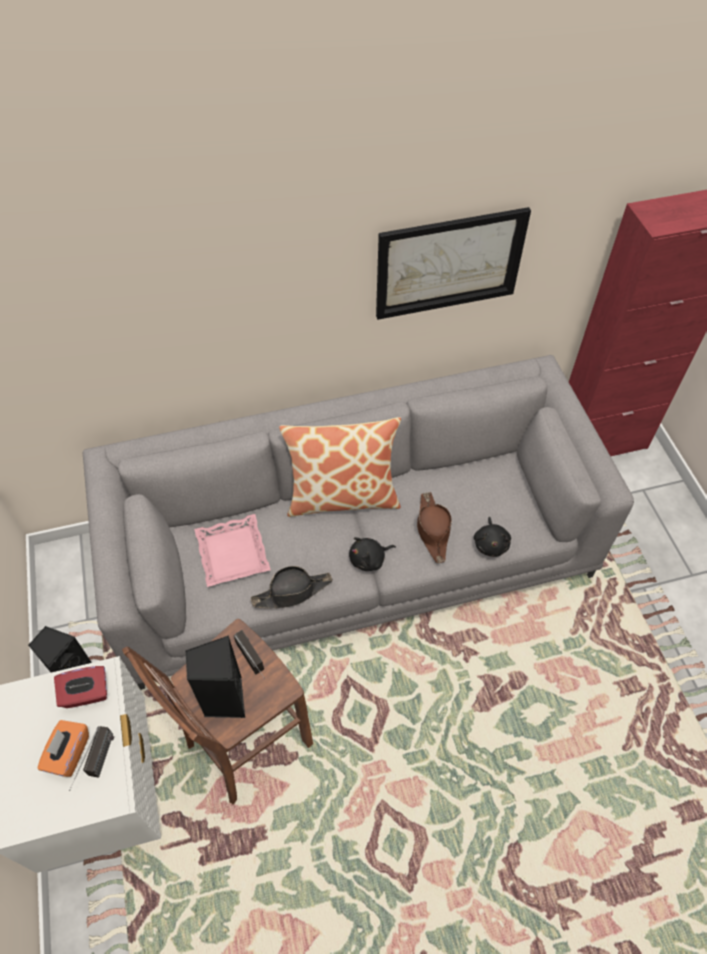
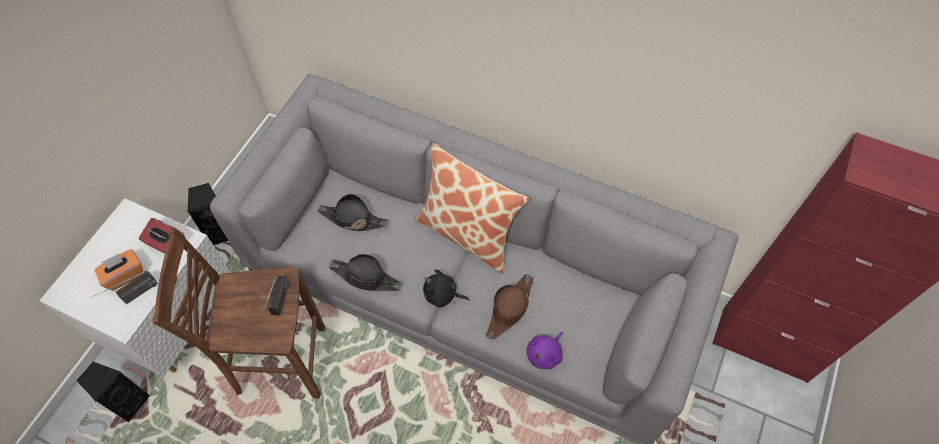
camera: 40 degrees right, 5 degrees up
black speaker [185,635,245,718] -> black speaker moved to [76,362,151,422]
pink tray [194,514,271,587] -> black hat [317,194,388,231]
picture [376,207,531,320] -> none
black plush toy [474,517,511,557] -> purple plush toy [527,332,564,369]

